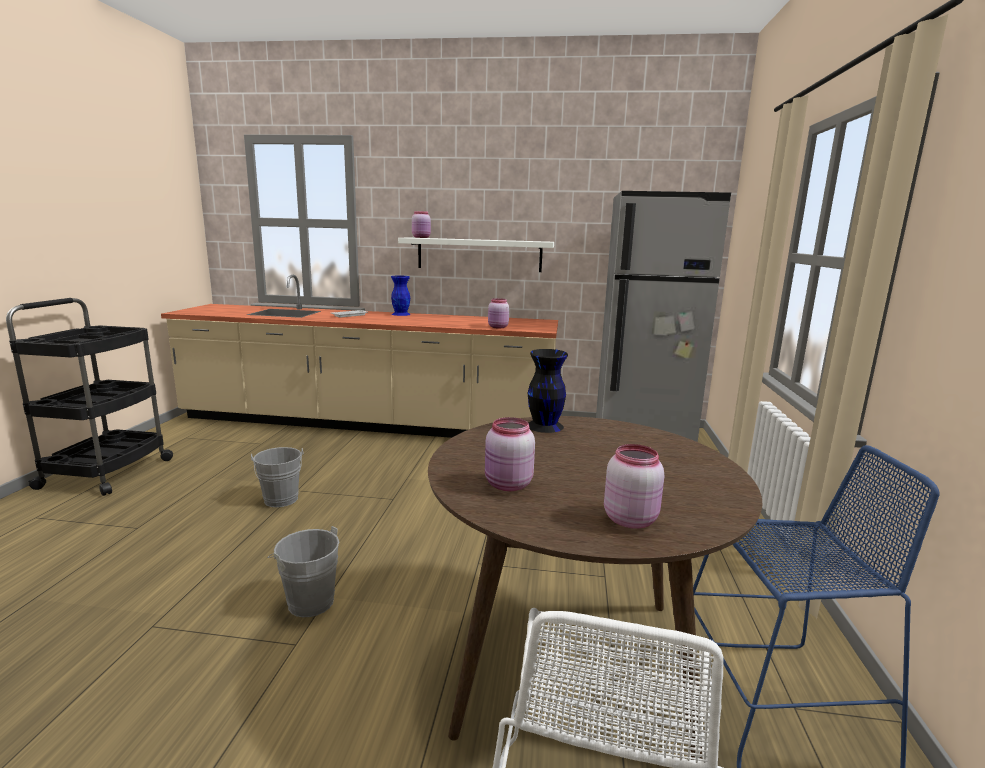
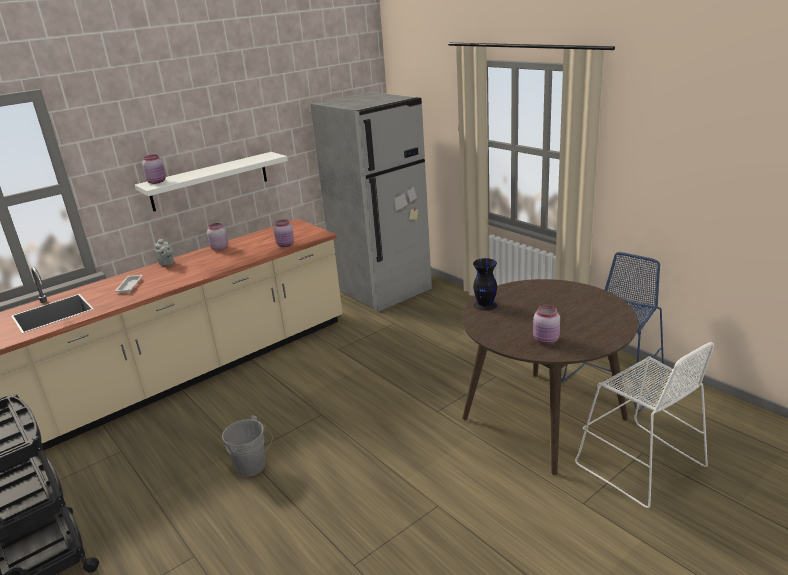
camera: 45 degrees left, 10 degrees up
grey bucket [267,526,339,617] -> none
blue vase [391,276,411,316] -> grey teapot [155,238,174,266]
pink jar [604,444,664,529] -> pink jar moved to [207,223,228,251]

